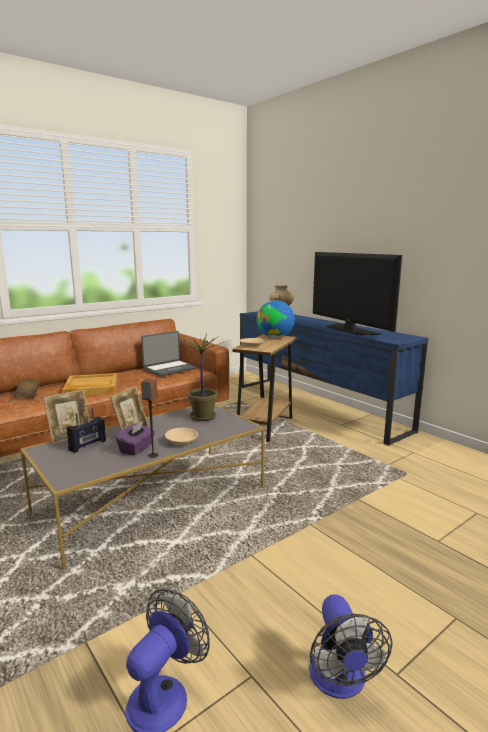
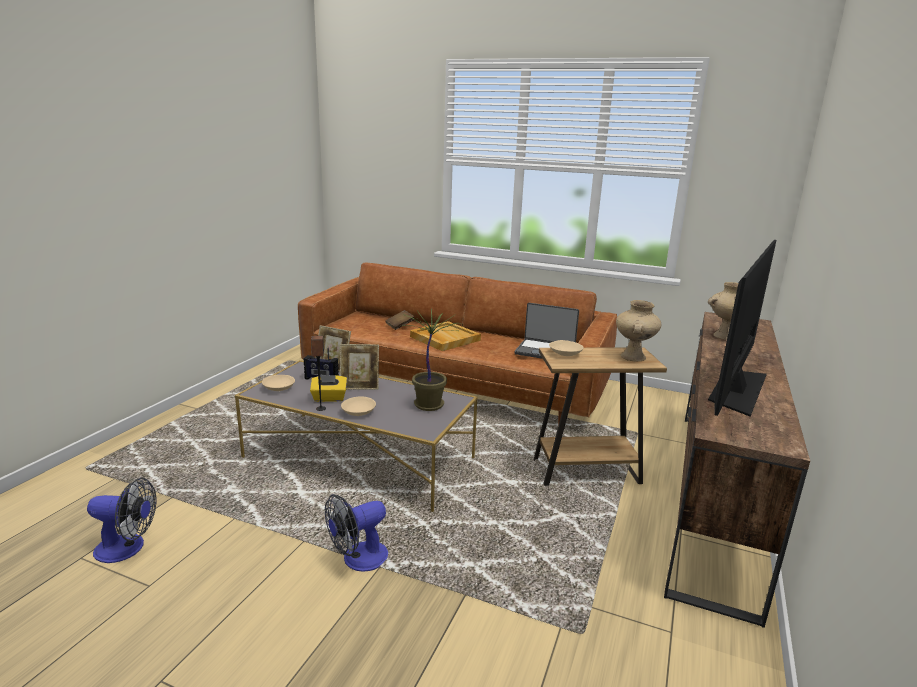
camera: 60 degrees right, 5 degrees up
purple tissue box [116,421,155,456] -> yellow tissue box [310,375,347,402]
blue tv stand [240,311,428,446] -> brown tv stand [664,312,810,628]
globe [257,300,295,338] -> beige vase [616,300,661,362]
fan [309,594,392,699] -> fan moved to [325,494,388,572]
none -> beige bowl [262,375,295,391]

